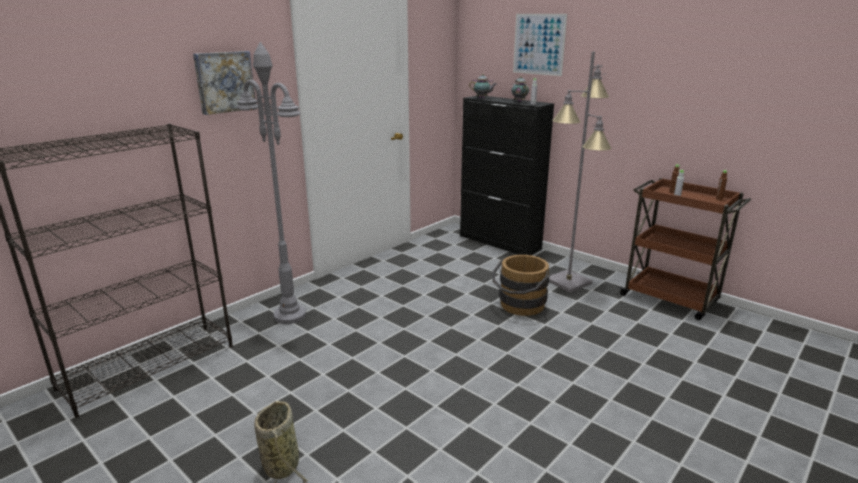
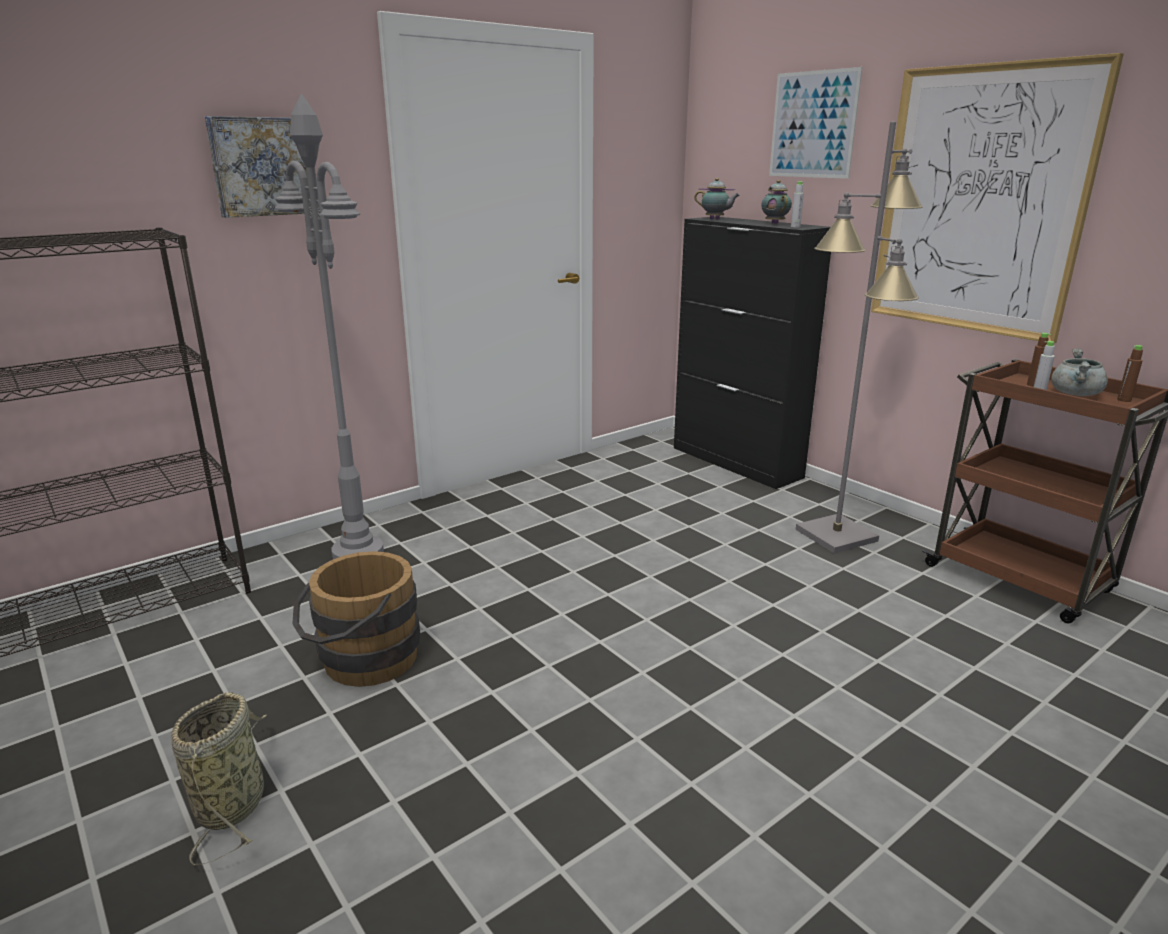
camera: 10 degrees right, 0 degrees up
brown bucket [492,255,550,316] -> brown bucket moved to [292,551,420,687]
none -> picture [871,53,1124,343]
none -> grey cooking pot [1051,348,1108,396]

